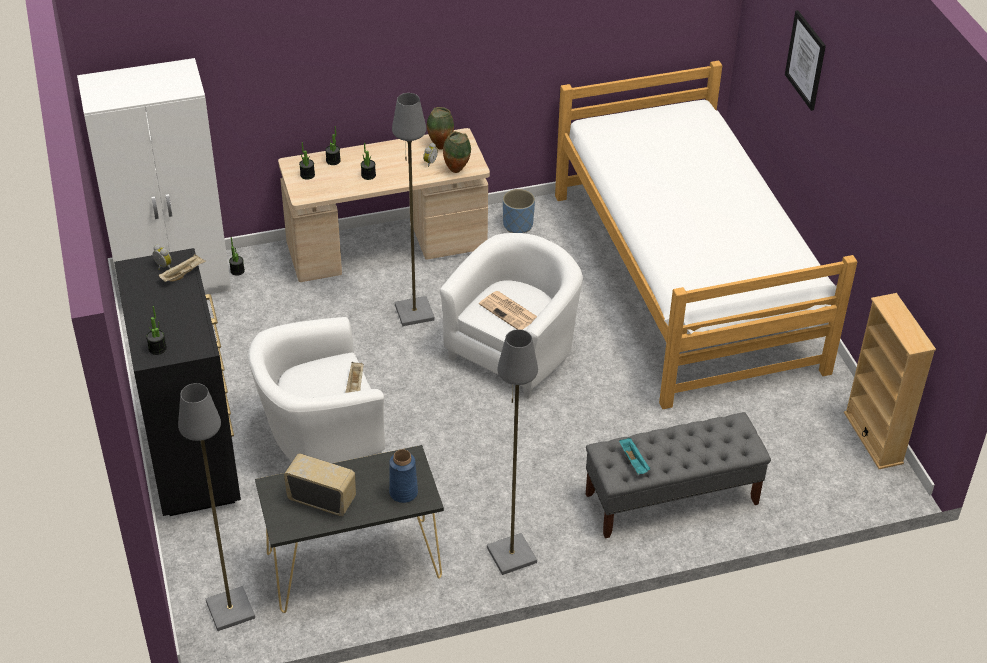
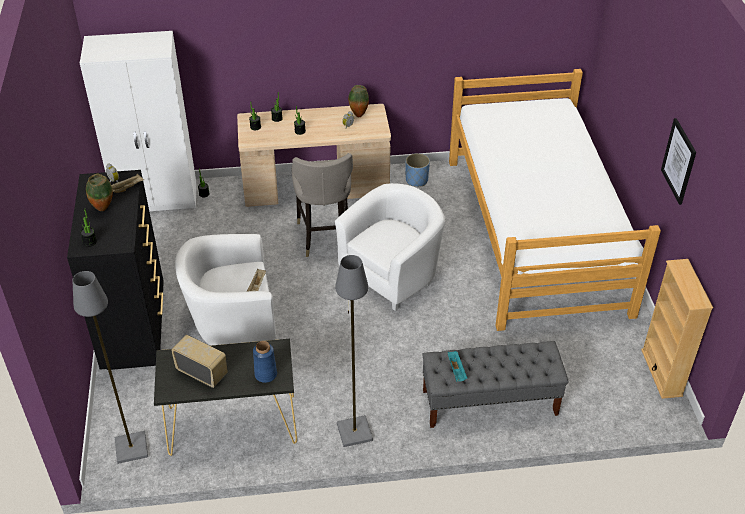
camera: 10 degrees right, 0 degrees up
grey floor lamp [392,93,435,326] -> grey stool [291,153,353,257]
vase [443,131,471,173] -> vase moved to [86,174,113,211]
newspaper [479,291,537,330] -> none
picture [785,10,826,111] -> picture moved to [661,118,696,205]

